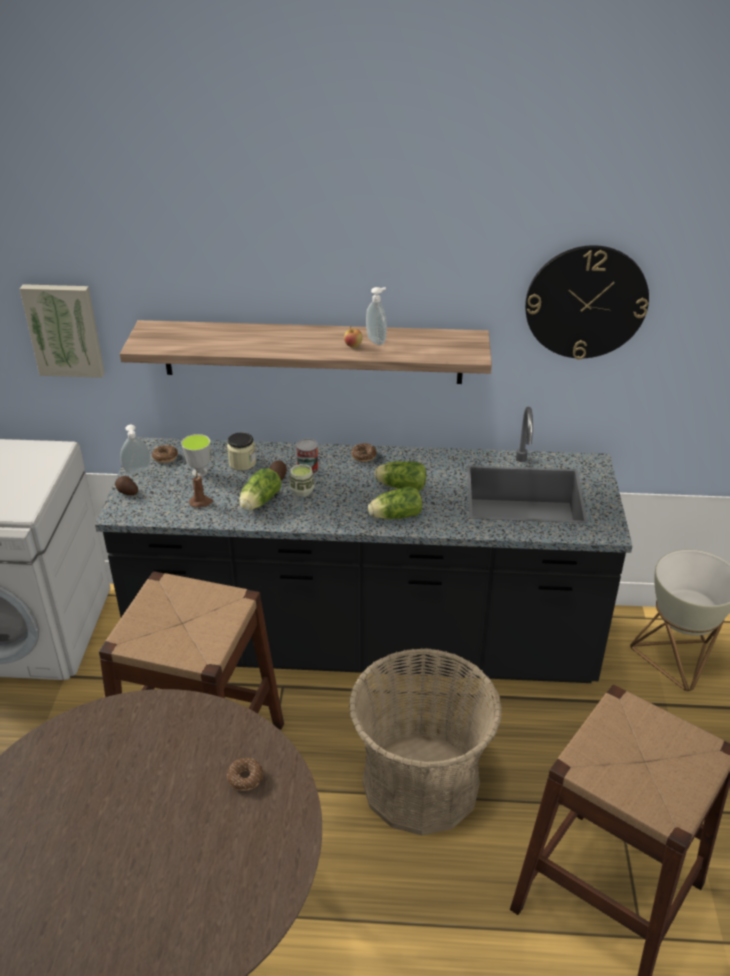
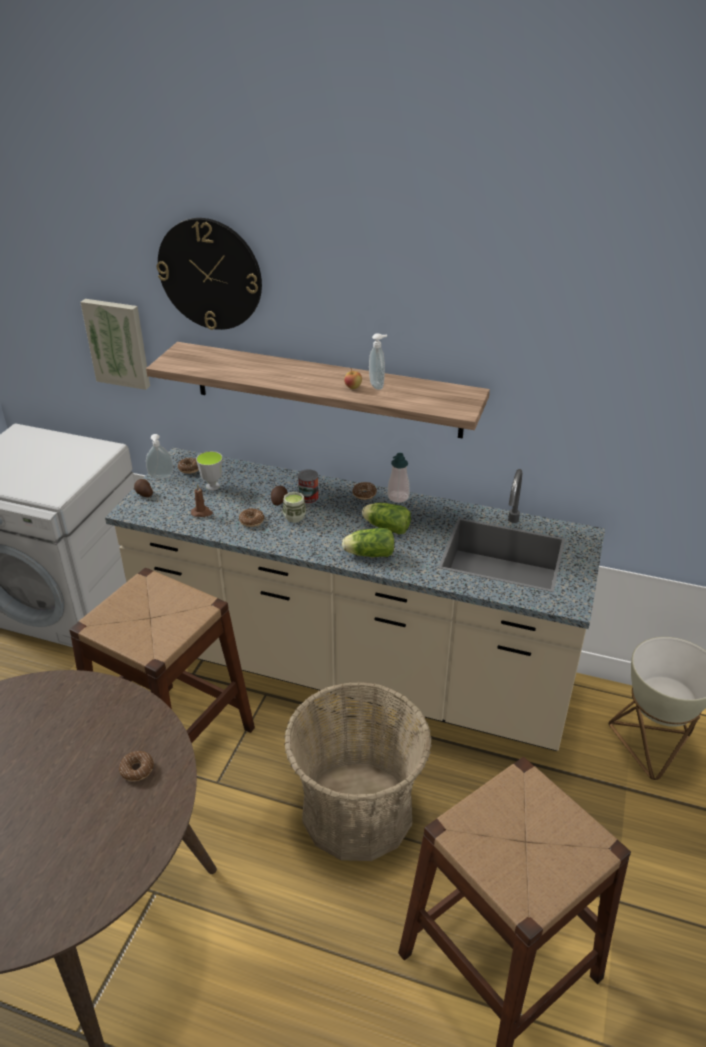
camera: 15 degrees right, 0 degrees up
black counter [95,407,632,683] -> beige counter [105,447,605,751]
jar [227,433,256,471] -> none
lettuce [239,469,281,511] -> donut [239,508,264,527]
wall clock [525,245,649,360] -> wall clock moved to [157,218,262,330]
none -> soap dispenser [387,453,410,503]

